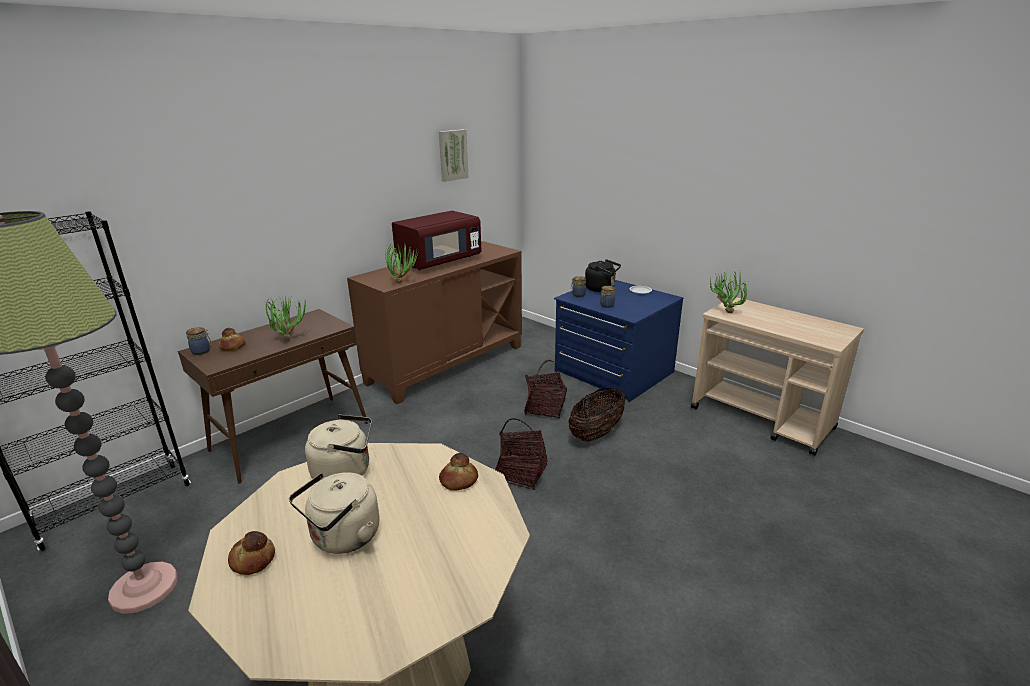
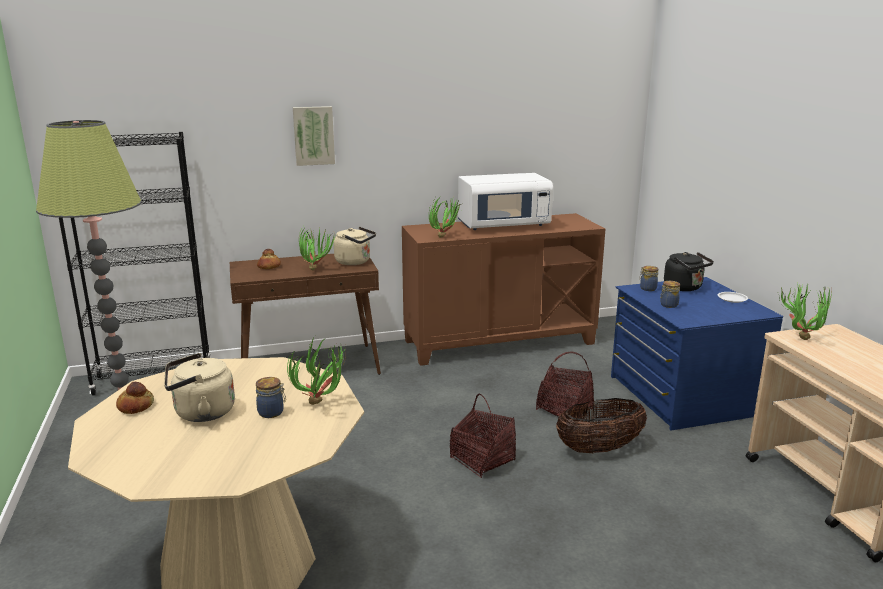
camera: 30 degrees right, 5 degrees down
jar [186,327,211,355] -> jar moved to [256,377,286,418]
beige kettle [305,414,372,479] -> beige kettle moved to [334,227,376,265]
red microwave [392,211,482,271] -> white microwave [458,173,553,230]
picture [439,129,469,182] -> picture moved to [293,106,335,166]
bread [439,453,478,491] -> potted plant [287,336,346,405]

